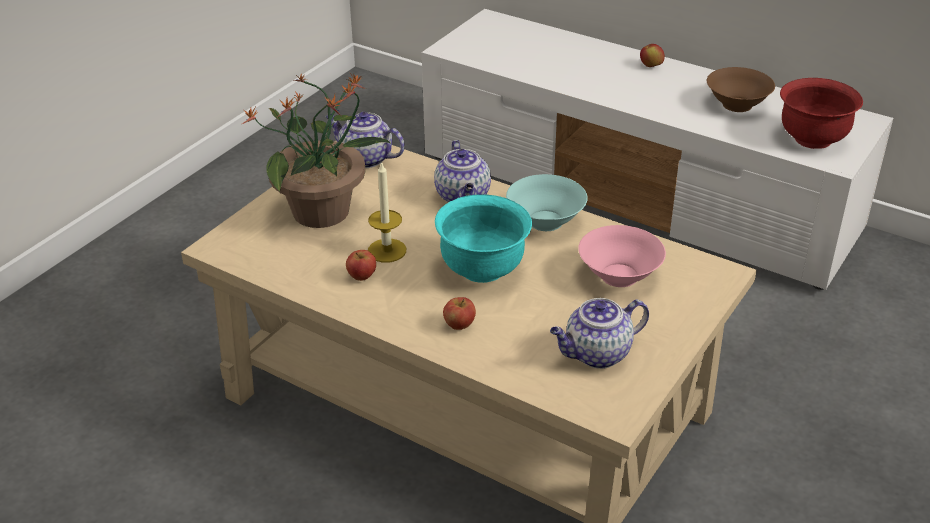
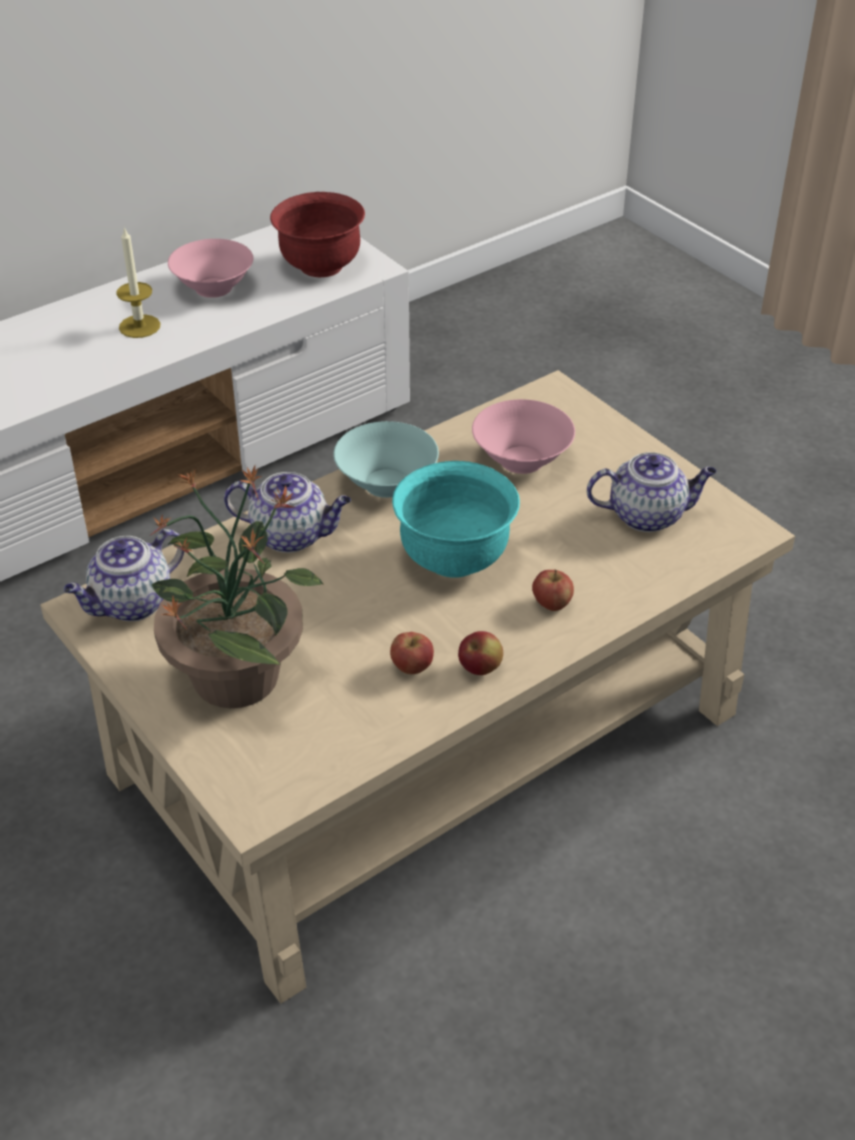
camera: 70 degrees left, 5 degrees up
candle [368,161,406,263] -> candle moved to [116,227,161,338]
teapot [550,298,649,369] -> teapot turned 90 degrees counterclockwise [587,452,717,532]
apple [640,44,665,67] -> apple moved to [458,631,503,675]
brown bowl [707,67,775,112] -> pink bowl [168,239,253,298]

